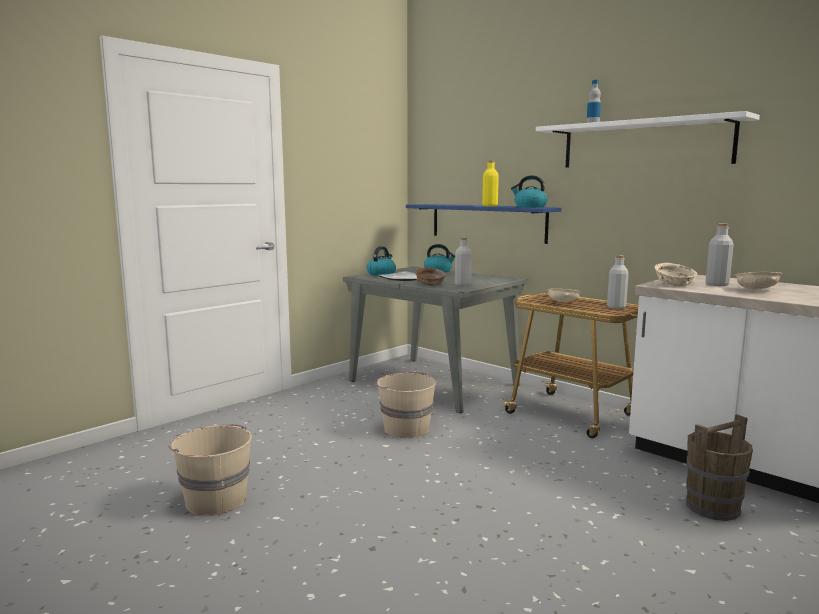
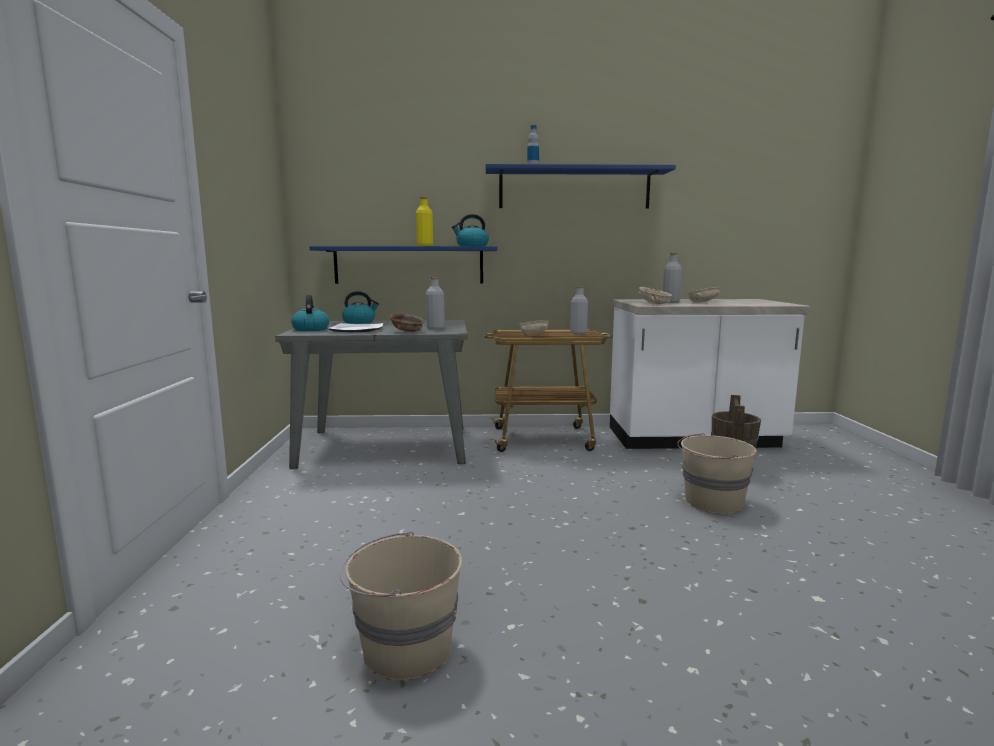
camera: 45 degrees left, 0 degrees up
beige bucket [374,372,436,438] -> beige bucket moved to [677,433,756,514]
white shelf [536,111,760,168] -> blue shelf [486,164,676,209]

